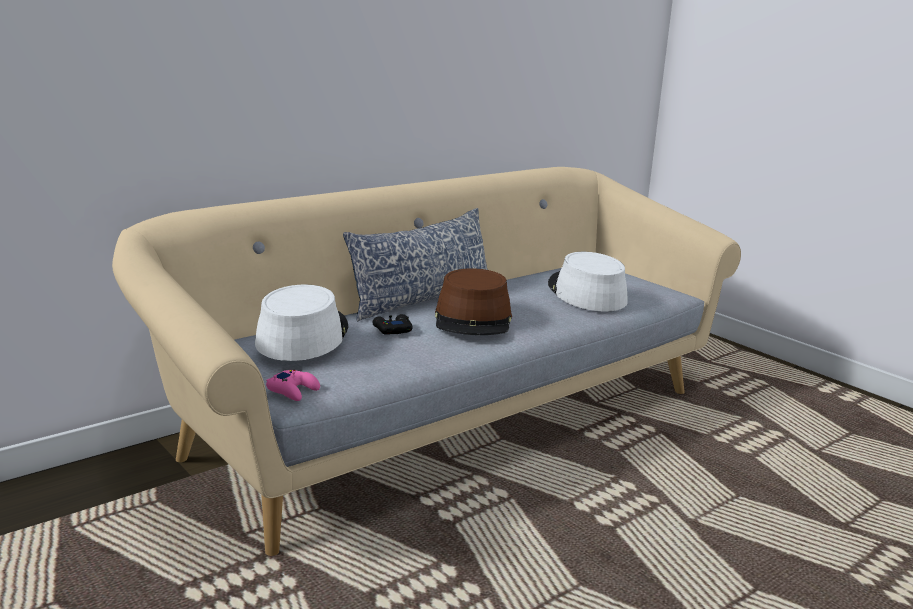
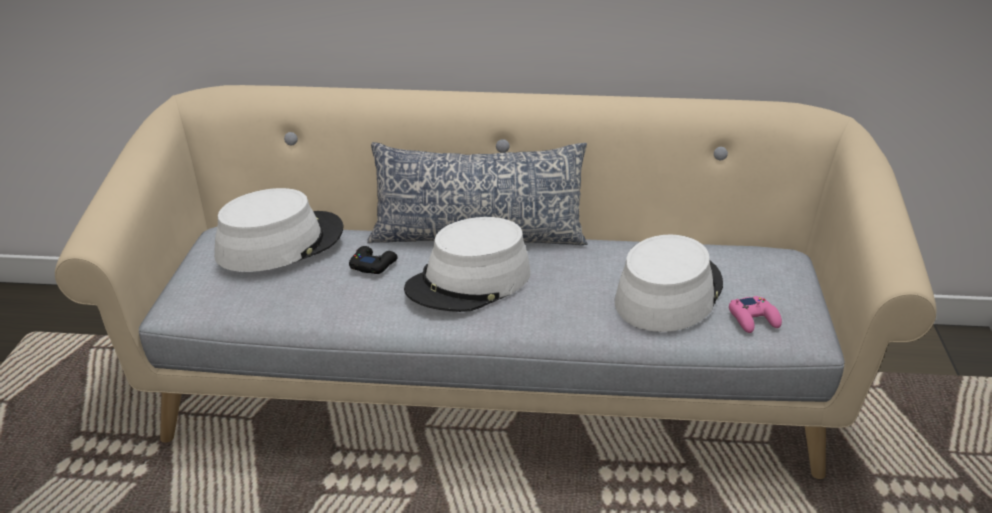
camera: 45 degrees right, 10 degrees up
pink game controller [266,370,320,401] -> pink game controller moved to [729,296,782,333]
brown hat [435,268,512,335] -> white hat [404,217,530,312]

